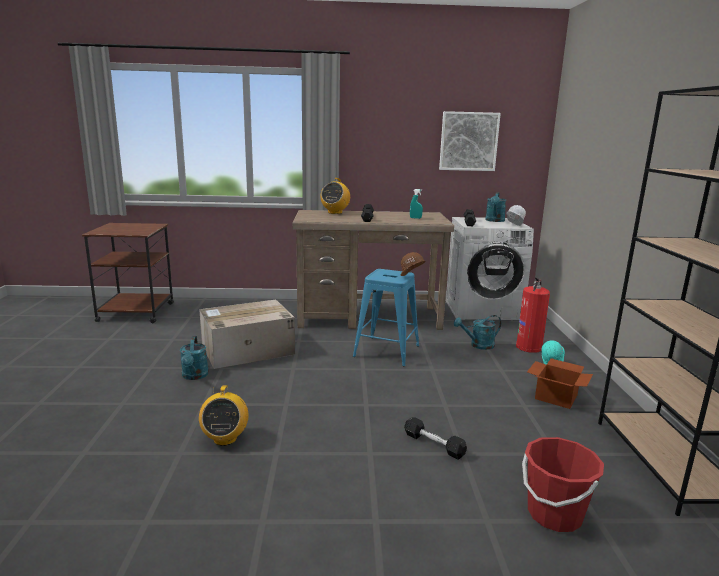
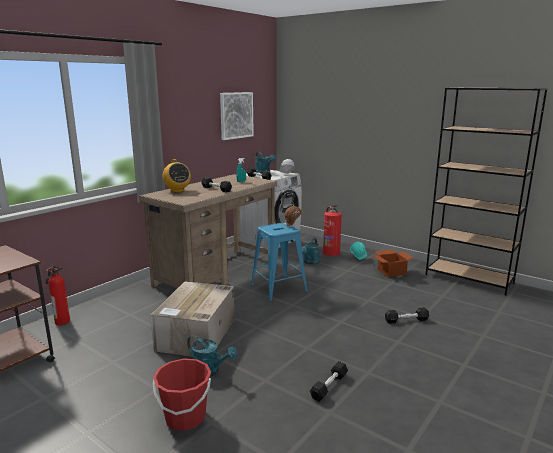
camera: 50 degrees left, 0 degrees up
radio [199,386,249,446] -> black dumbbell [310,361,348,402]
red bucket [522,437,604,532] -> red bucket moved to [152,358,211,431]
none -> fire extinguisher [46,266,70,325]

